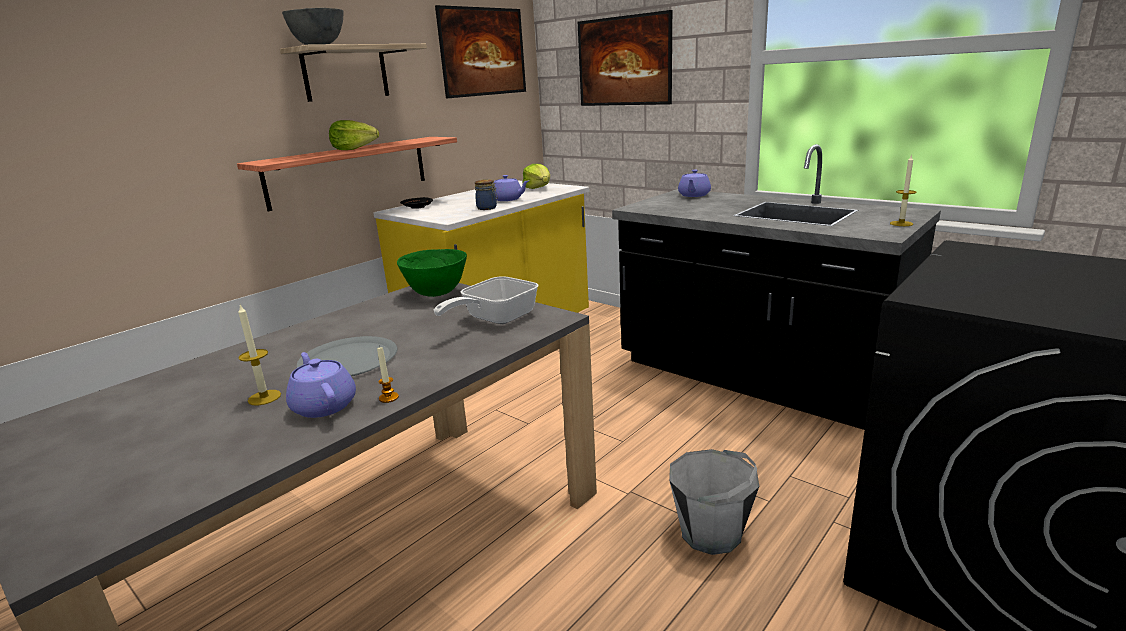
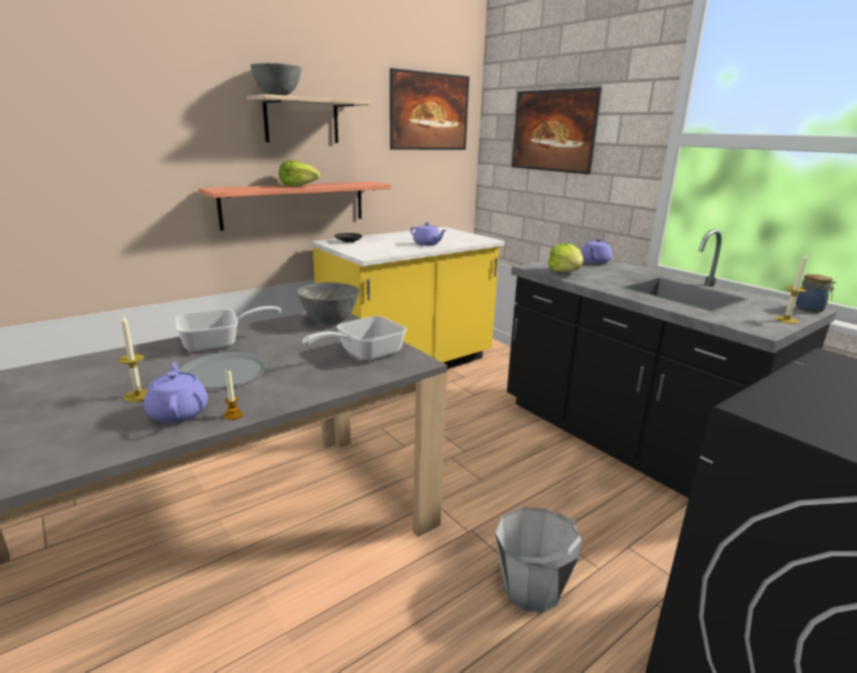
camera: 10 degrees right, 0 degrees up
green bowl [397,249,467,297] -> grey bowl [297,282,359,325]
jar [475,179,498,210] -> jar moved to [796,274,837,313]
lettuce [523,164,550,189] -> lettuce moved to [548,243,583,272]
none -> frying pan [175,306,282,352]

